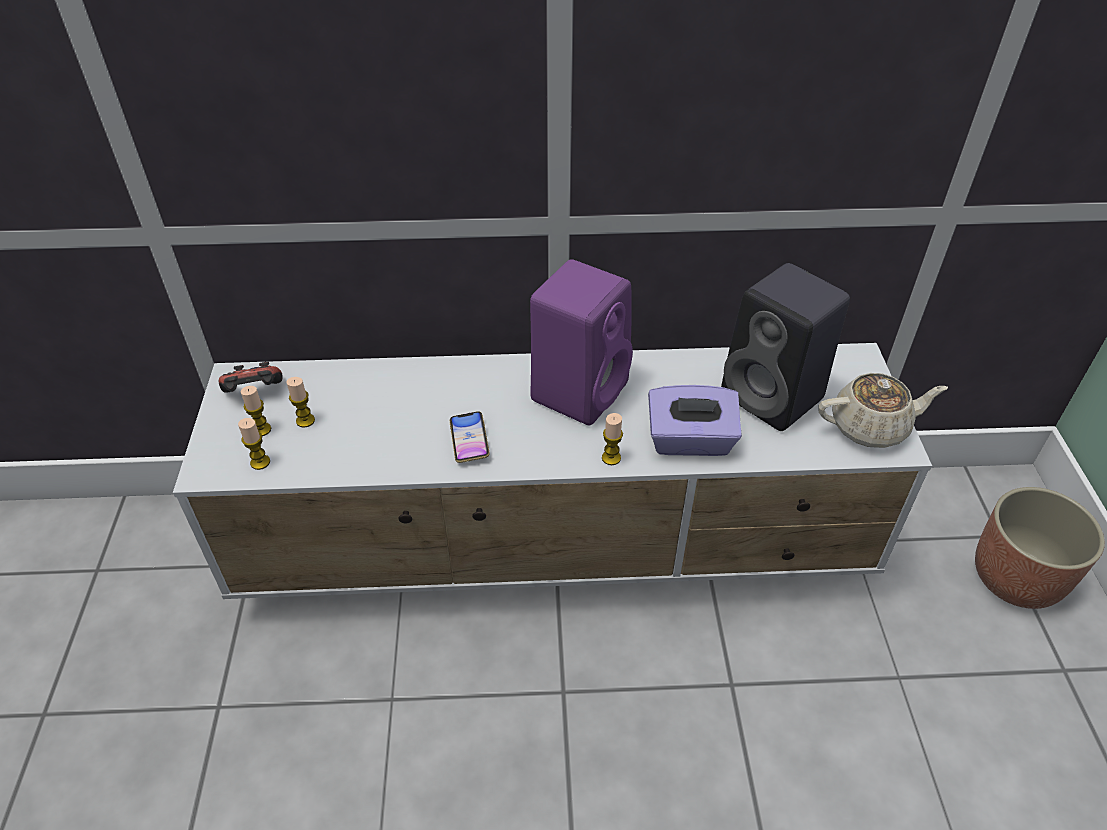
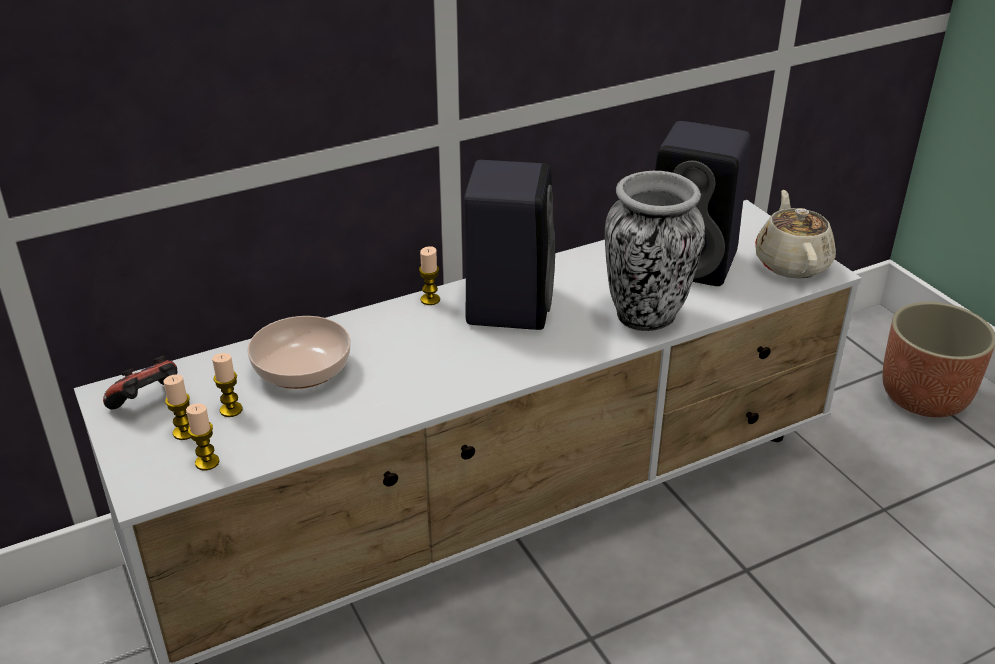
camera: 25 degrees left, 10 degrees down
phone [450,411,490,463] -> none
purple speaker [530,259,633,426] -> black speaker [464,160,555,330]
candle [602,413,623,465] -> candle moved to [419,246,440,305]
purple tissue box [648,385,742,456] -> vase [605,171,705,331]
beige teapot [818,373,948,448] -> beige teapot turned 60 degrees counterclockwise [755,190,836,279]
none -> bowl [247,316,351,389]

